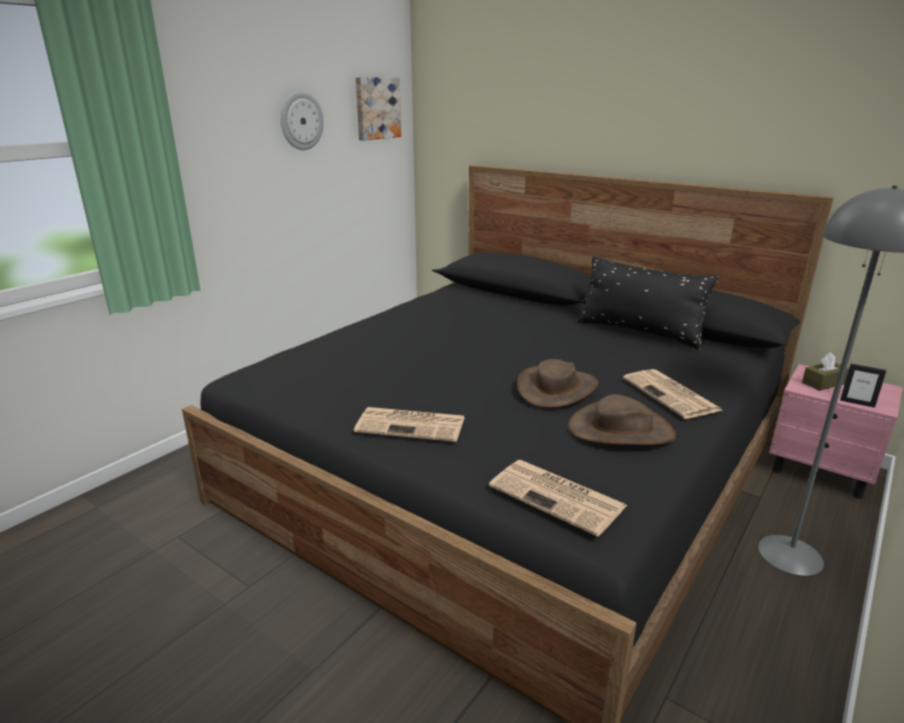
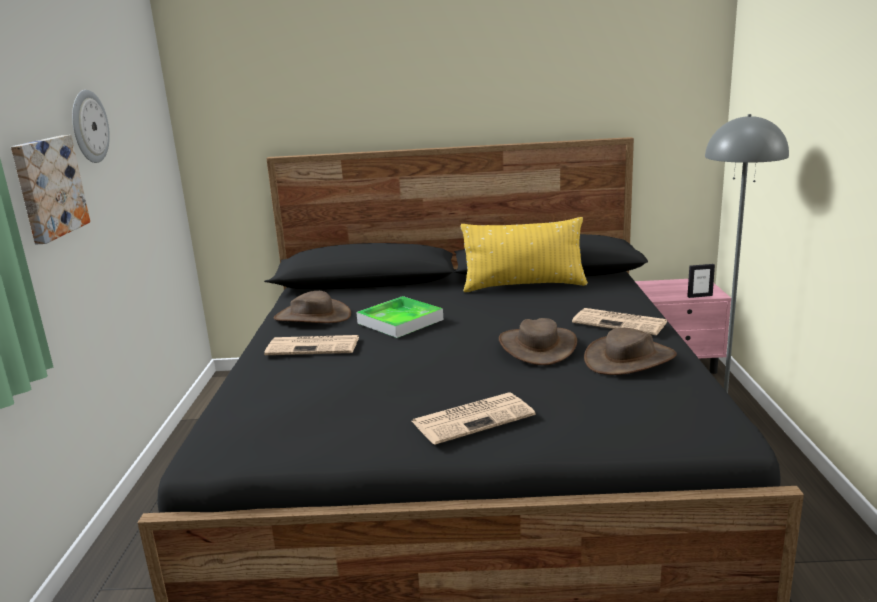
camera: 35 degrees left, 5 degrees down
picture [356,77,401,141] -> picture moved to [11,135,90,244]
newspaper [489,460,627,536] -> newspaper moved to [264,335,359,355]
black pillow [578,256,719,349] -> yellow pillow [461,217,588,292]
brown tissue box [802,353,849,391] -> none
none -> brown hat [274,291,351,323]
none -> tray [356,296,443,338]

